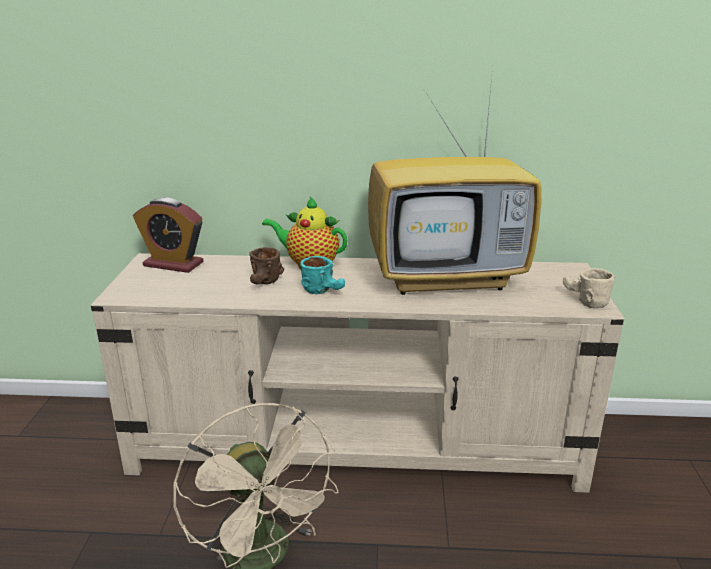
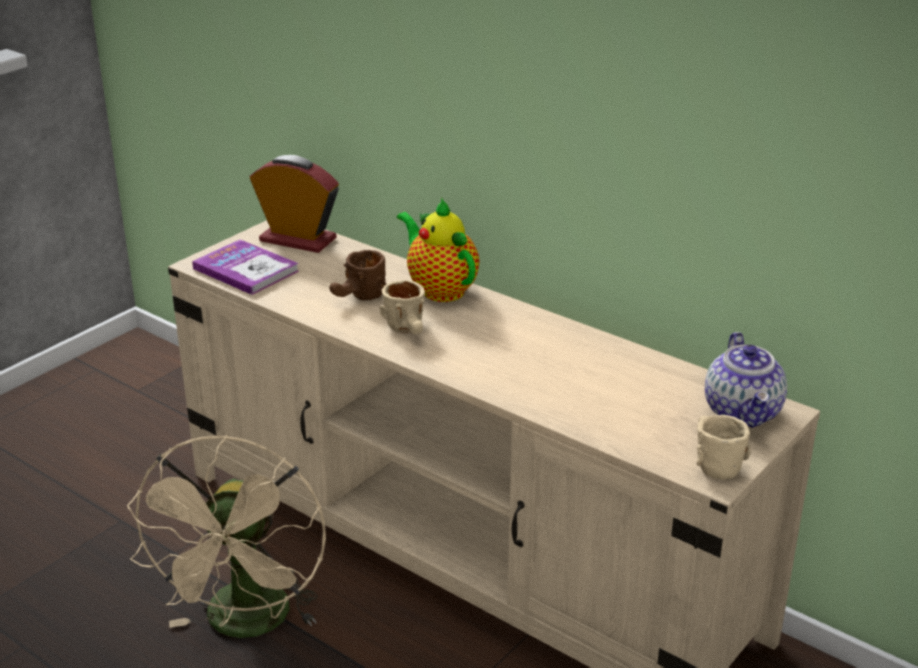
camera: 35 degrees right, 5 degrees up
alarm clock [133,198,203,273] -> alarm clock turned 150 degrees clockwise [250,155,339,253]
turquoise mug [300,256,345,294] -> beige mug [380,280,425,334]
television [368,67,541,295] -> none
none -> book [192,239,299,295]
none -> teapot [705,332,787,428]

